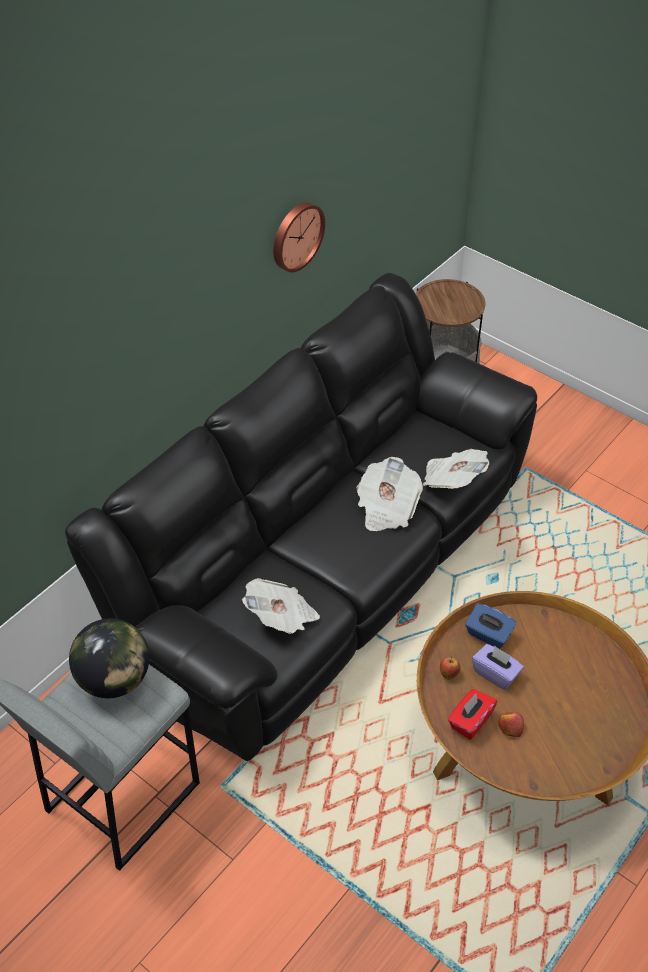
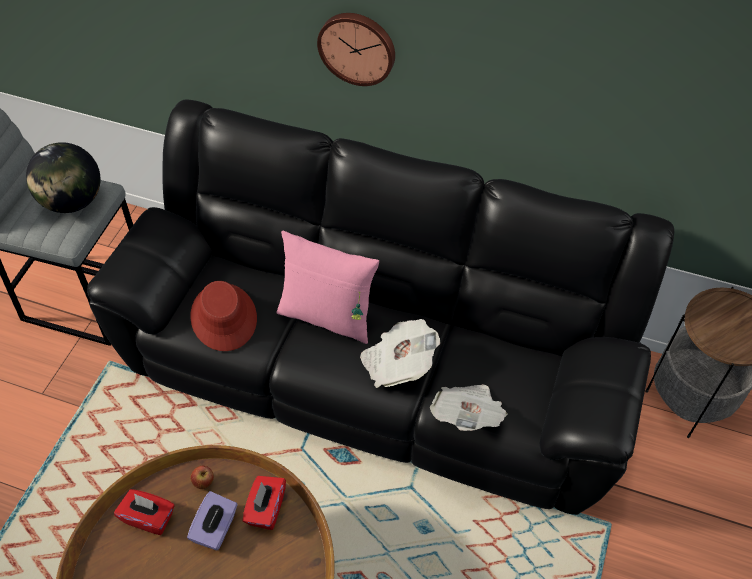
camera: 70 degrees right, 5 degrees up
newspaper [242,578,320,634] -> red hat [190,281,257,351]
wall clock [273,202,325,272] -> wall clock moved to [317,13,395,86]
blue tissue box [465,603,516,649] -> red tissue box [242,476,286,530]
apple [498,712,524,737] -> none
none -> pink pillow [276,231,379,344]

